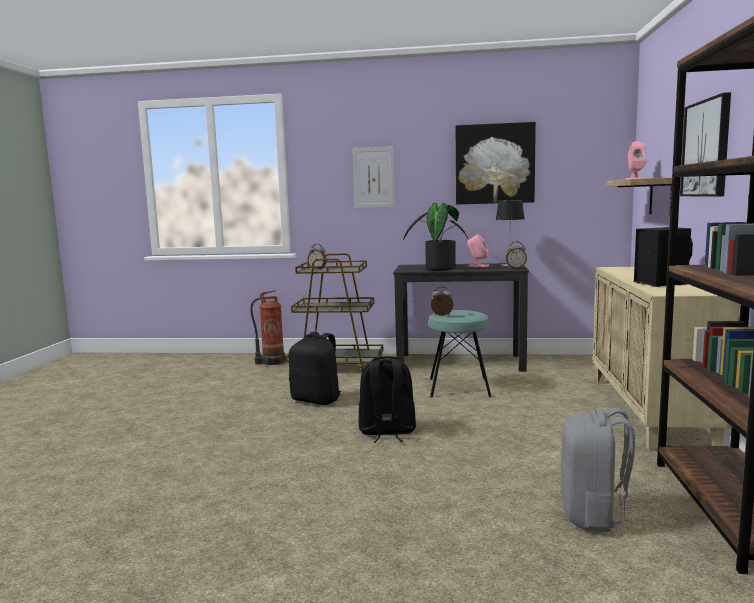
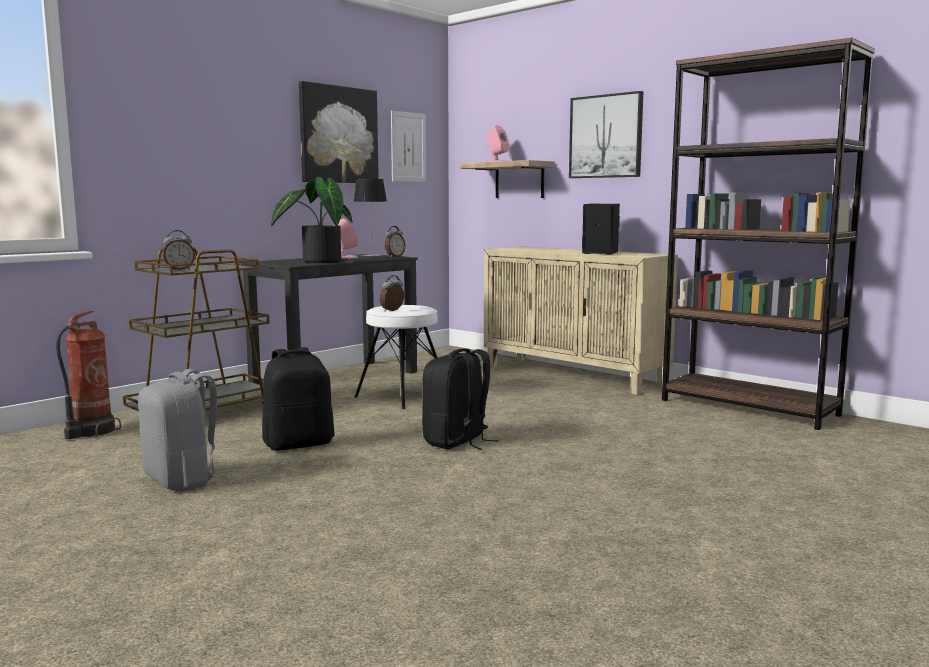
camera: 55 degrees left, 0 degrees up
picture [353,146,395,208] -> picture moved to [391,111,426,182]
turquoise stool [429,310,492,397] -> white stool [355,305,438,409]
grey backpack [561,408,645,532] -> grey backpack moved to [138,369,233,491]

